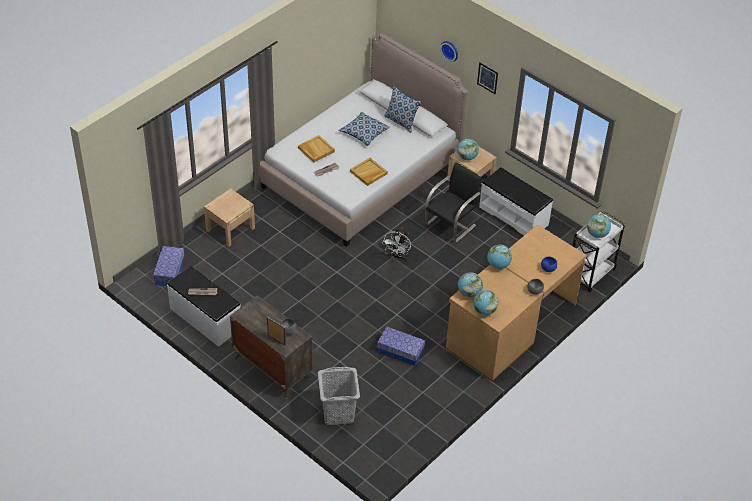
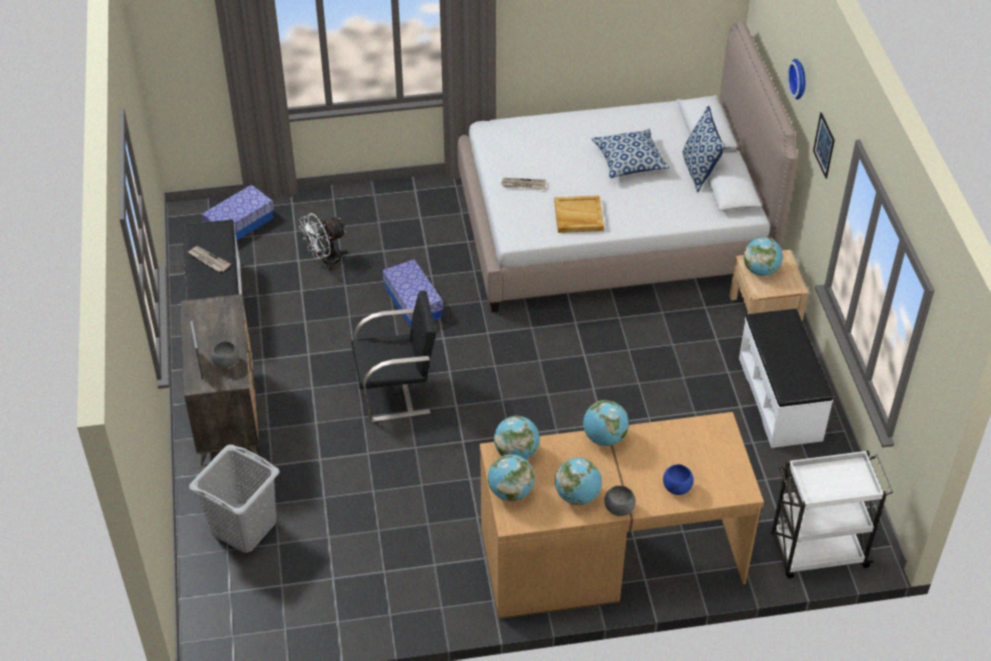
camera: 40 degrees right, 0 degrees up
beige nightstand [204,188,255,247] -> none
beige tray [298,135,335,162] -> none
storage box [377,327,425,366] -> storage box moved to [383,259,443,327]
white fan [382,228,411,261] -> white fan moved to [299,213,348,272]
black chair [425,162,482,243] -> black chair moved to [351,291,436,422]
globe [587,214,611,238] -> globe moved to [555,458,602,505]

